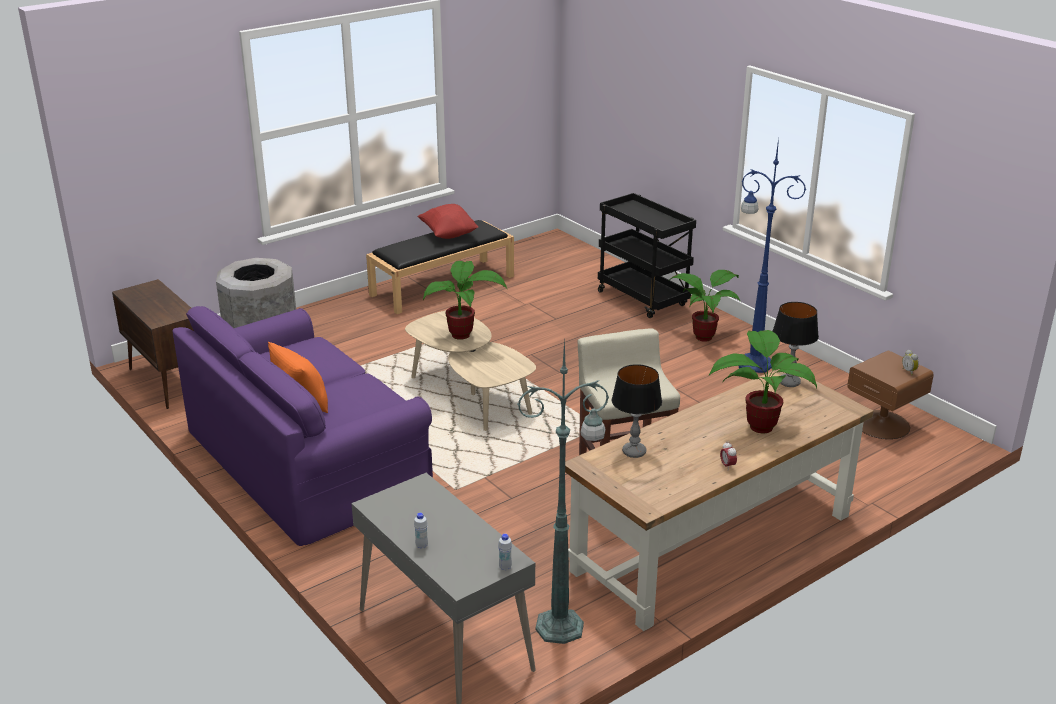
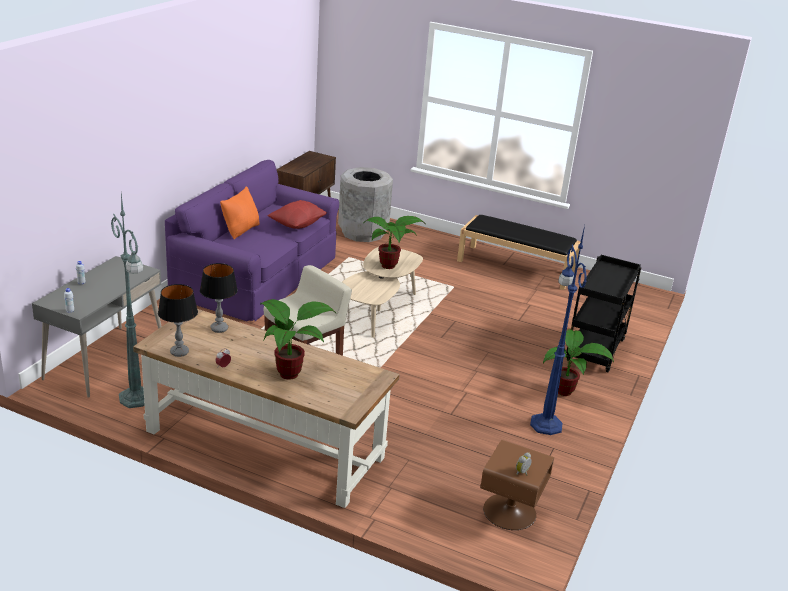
camera: 60 degrees right, 0 degrees up
red pillow [417,204,478,239] -> red pillow moved to [268,200,327,229]
table lamp [772,302,819,387] -> table lamp moved to [158,284,198,357]

